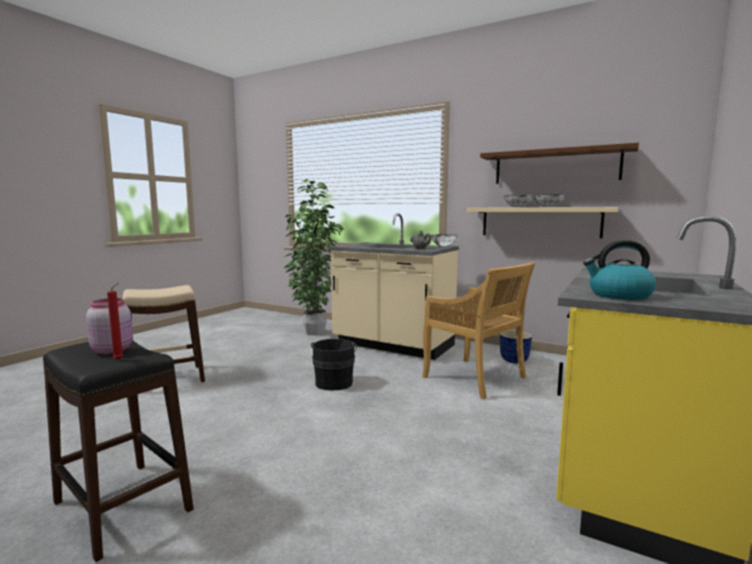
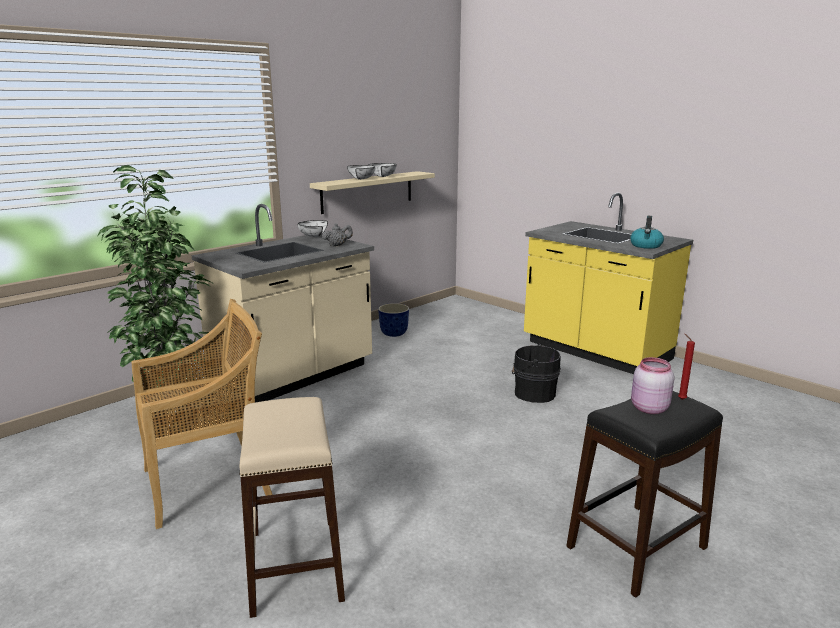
camera: 75 degrees left, 10 degrees up
black bucket [311,339,357,390] -> black bucket moved to [512,343,561,403]
beige chair [423,262,535,399] -> beige chair moved to [132,299,273,529]
brown shelf [480,143,639,184] -> none

